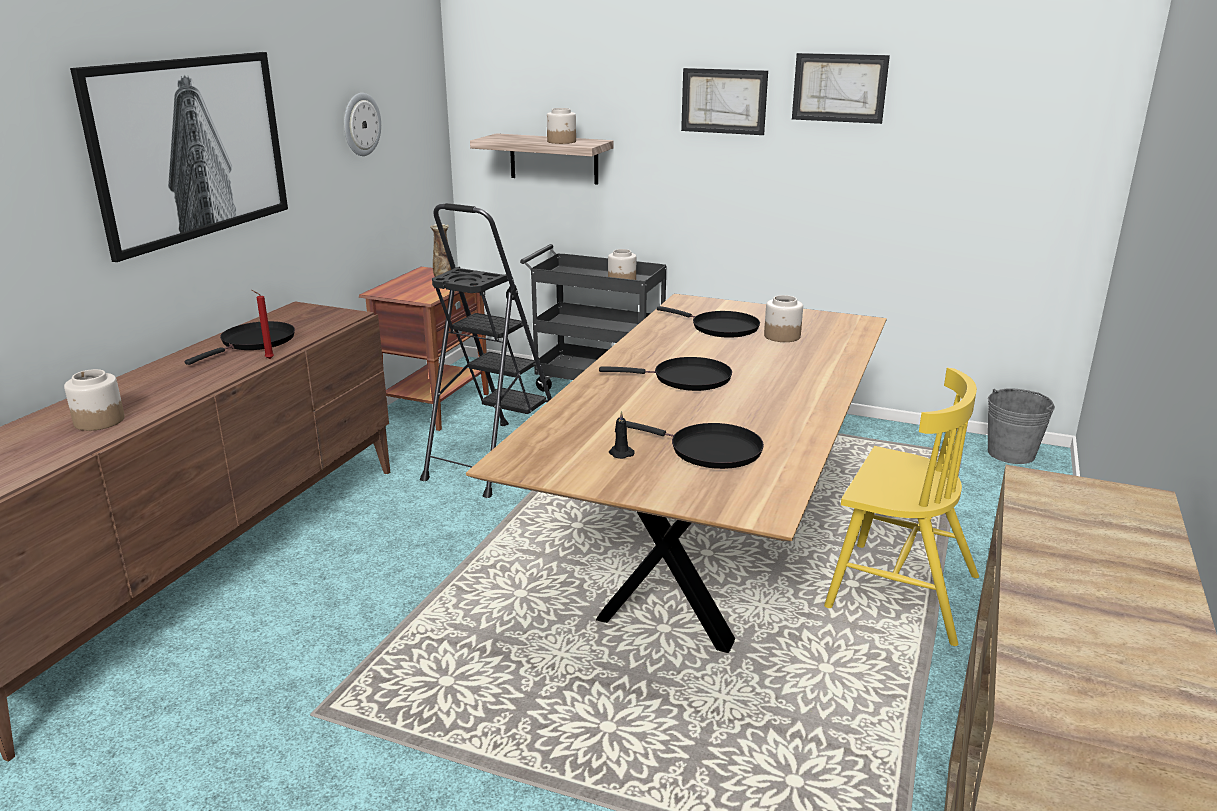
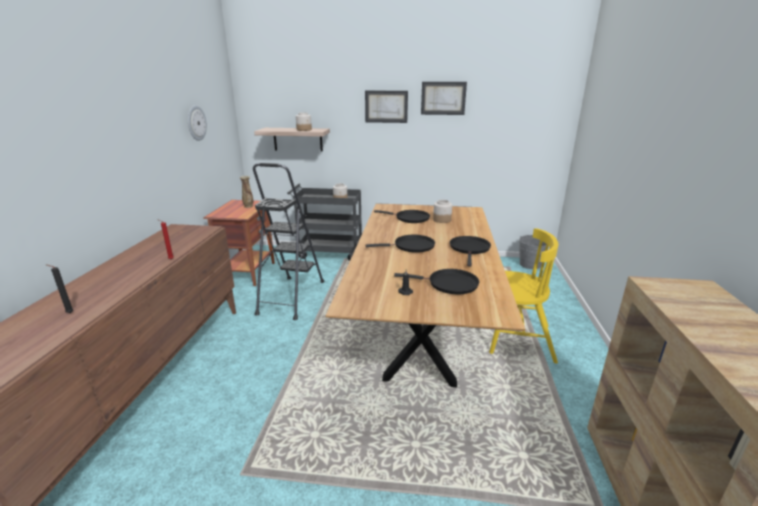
camera: 15 degrees left, 0 degrees up
jar [64,369,125,431] -> black candle [45,264,74,313]
picture [70,52,288,262] -> none
black frying pan [185,321,295,365] -> black frying pan moved to [450,236,491,266]

